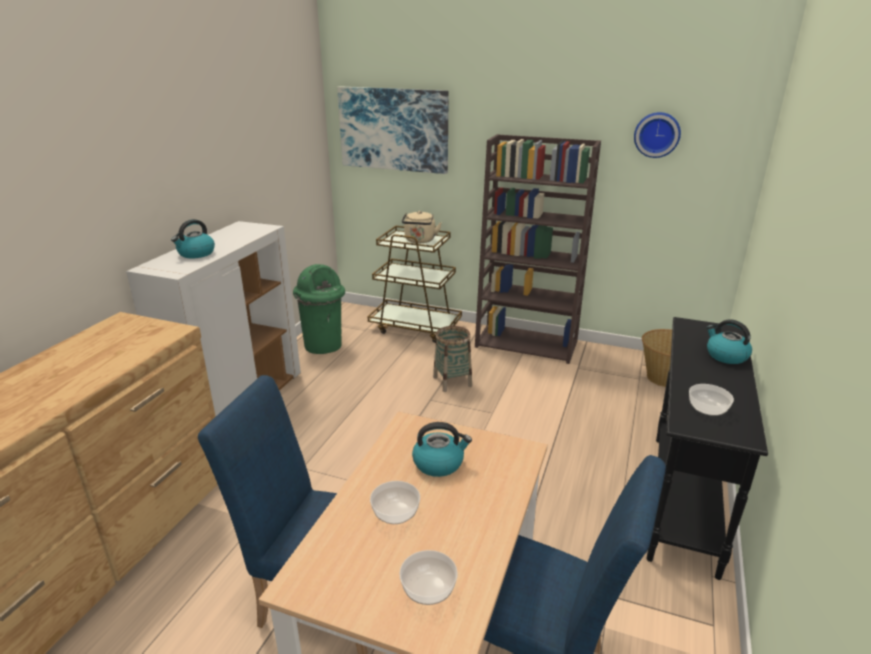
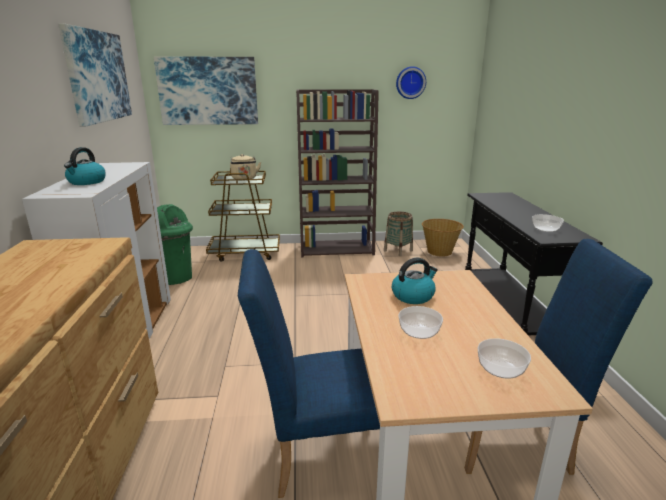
camera: 25 degrees left, 5 degrees down
basket [433,326,472,392] -> basket moved to [384,212,413,256]
kettle [706,319,752,364] -> none
none -> picture [59,23,132,127]

